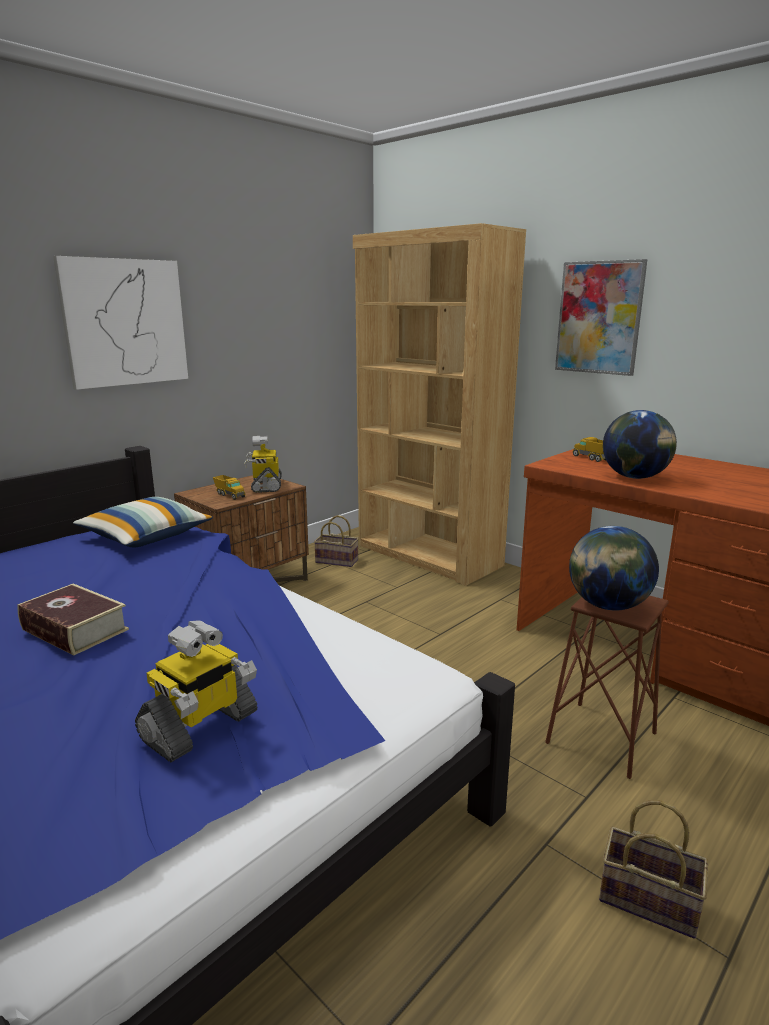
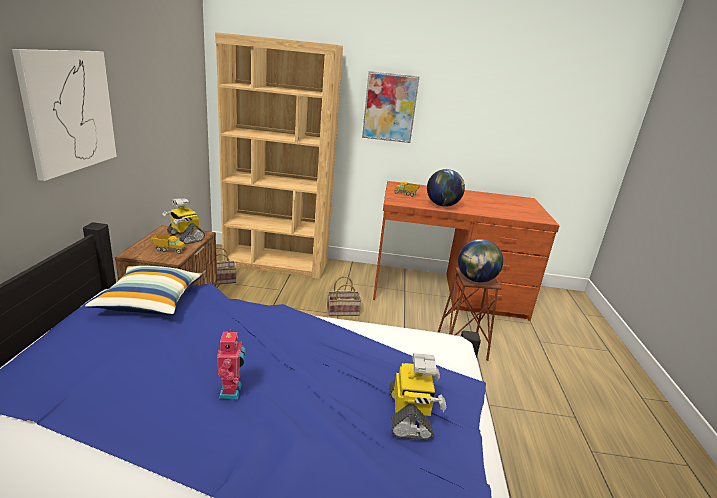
camera: 40 degrees left, 5 degrees up
book [17,583,129,655] -> toy robot [217,329,246,399]
basket [599,800,708,939] -> basket moved to [327,276,362,316]

